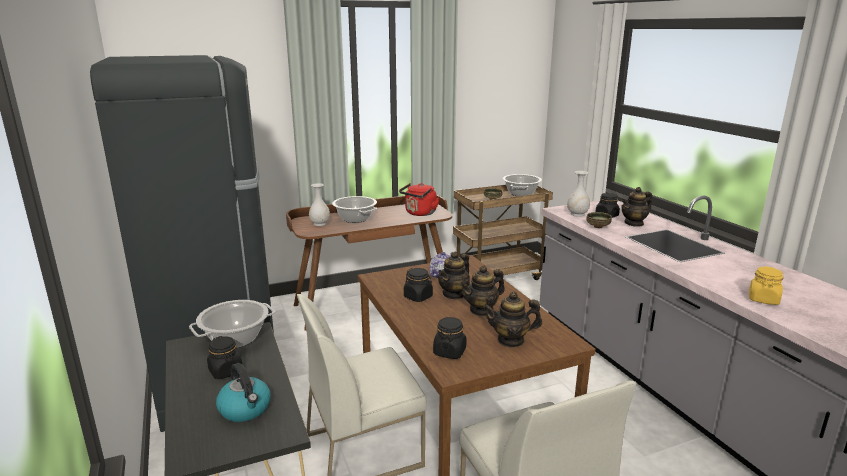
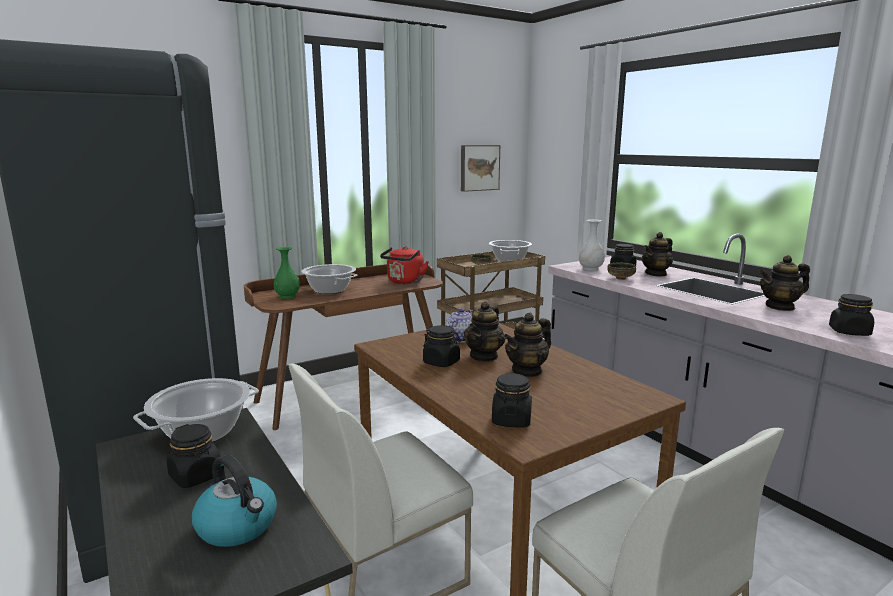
camera: 10 degrees left, 5 degrees down
white vase [309,183,330,226] -> green vase [274,247,300,299]
teapot [483,292,542,347] -> teapot moved to [759,255,810,311]
yellow jar [749,266,783,305] -> black jar [829,294,874,336]
none -> picture [461,145,500,192]

